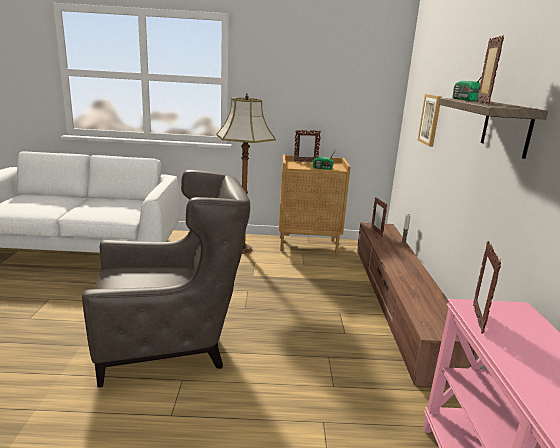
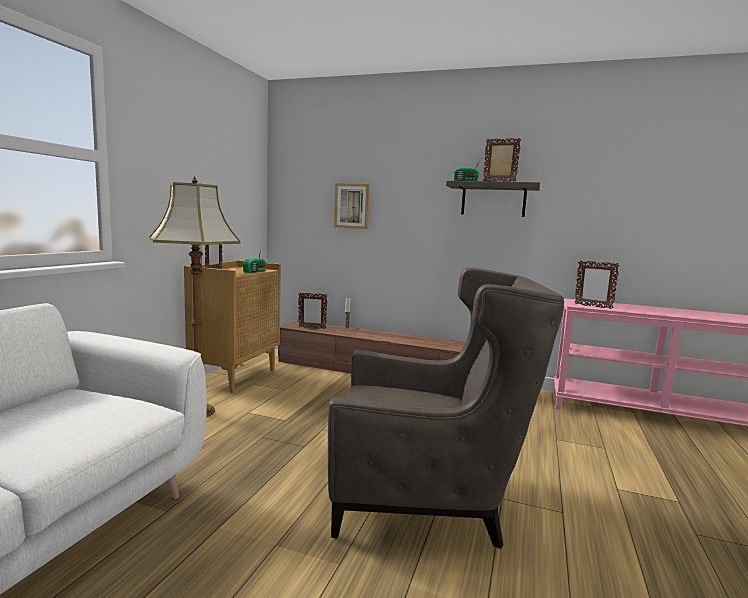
camera: 70 degrees left, 10 degrees down
grey armchair [82,170,250,388] -> grey armchair turned 90 degrees clockwise [328,268,564,549]

